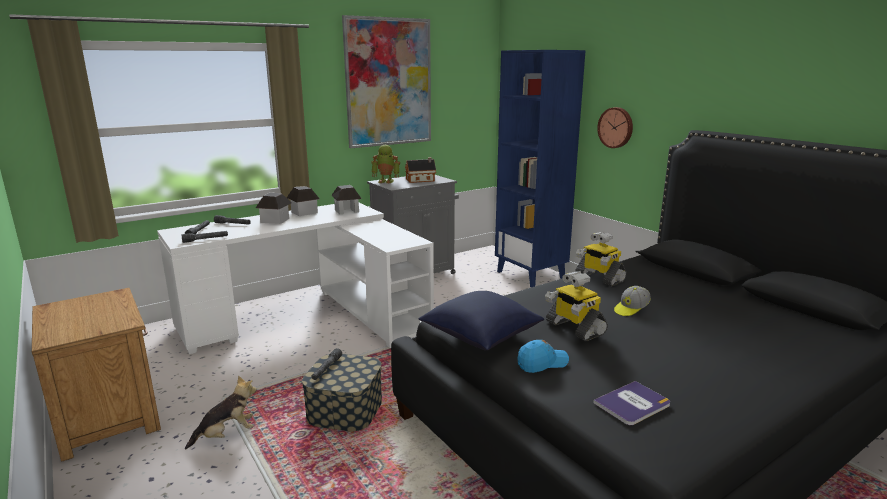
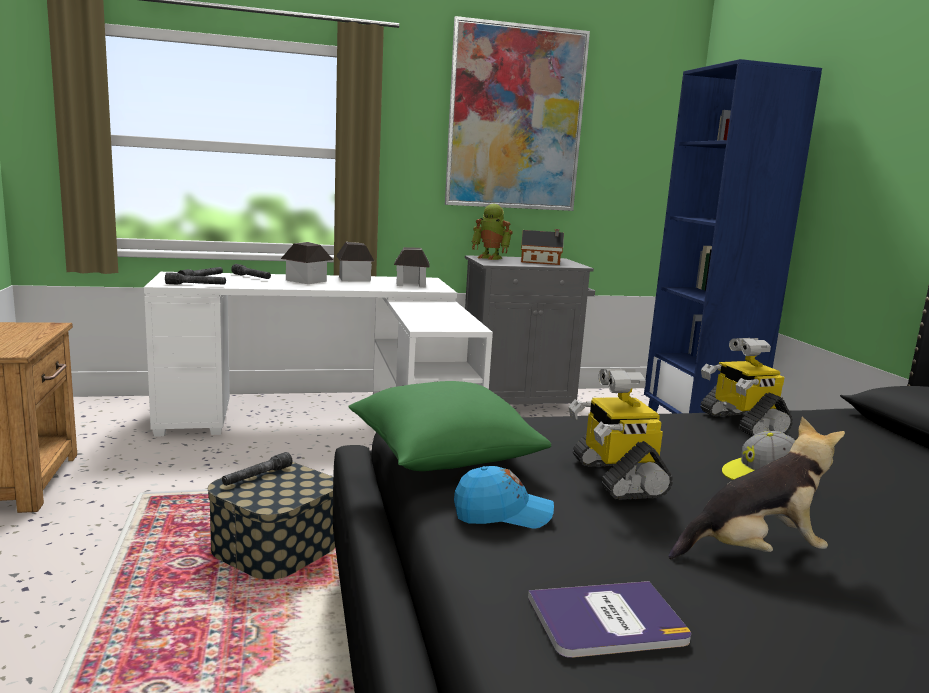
camera: 20 degrees right, 5 degrees down
plush toy [185,375,256,450] -> plush toy moved to [668,417,845,560]
blue pillow [419,291,544,351] -> green pillow [348,381,551,471]
wall clock [597,107,633,148] -> none

